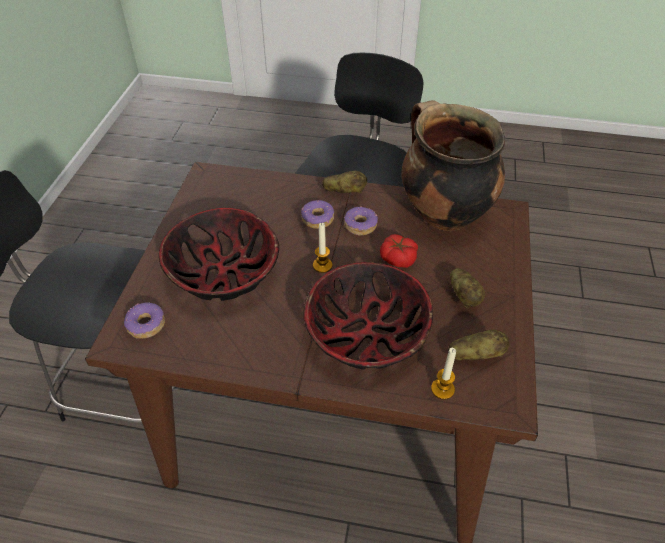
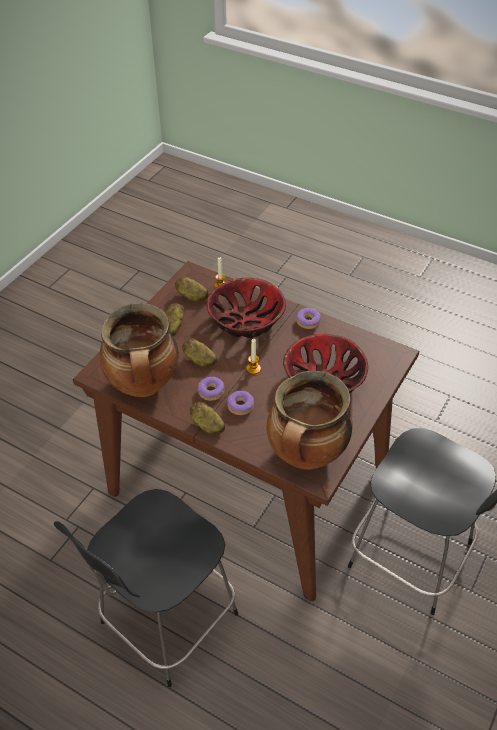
camera: 160 degrees left, 0 degrees up
donut [124,302,165,339] -> donut moved to [296,308,321,329]
tomato [380,234,418,268] -> potato [182,338,217,367]
none -> cooking pot [266,371,353,469]

